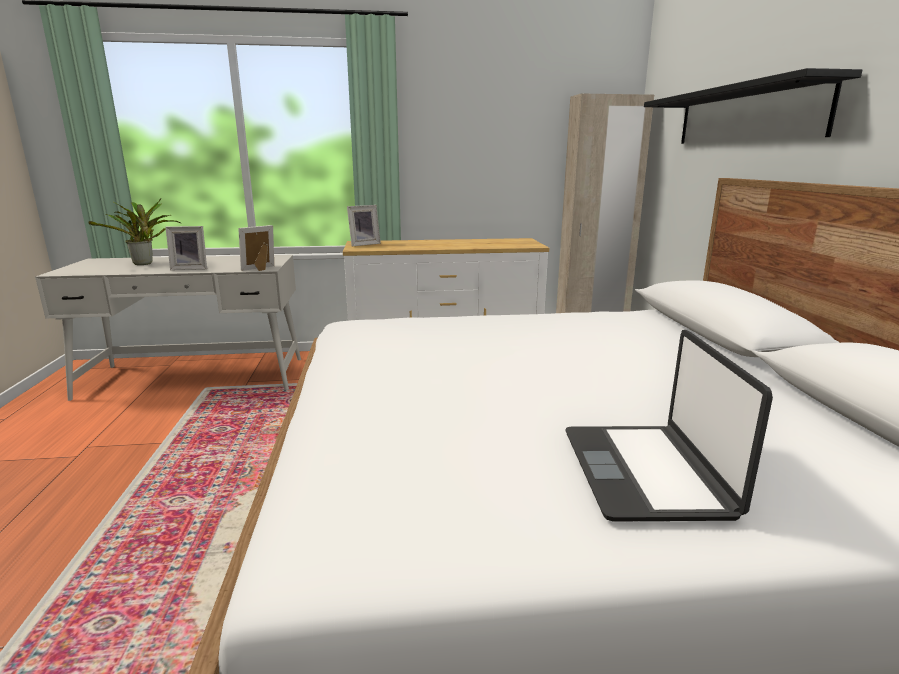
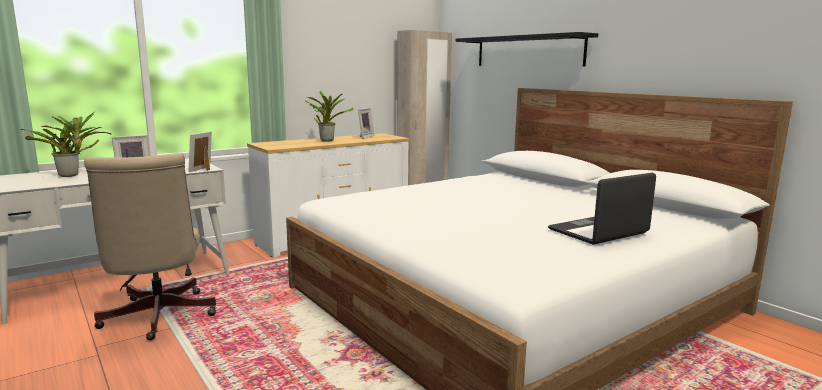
camera: 30 degrees left, 5 degrees down
picture frame [347,205,381,246] -> picture frame moved to [358,108,375,139]
laptop [565,330,773,522] -> laptop turned 90 degrees clockwise [548,173,656,245]
none -> beige office chair [84,153,216,340]
none -> potted plant [305,91,354,142]

